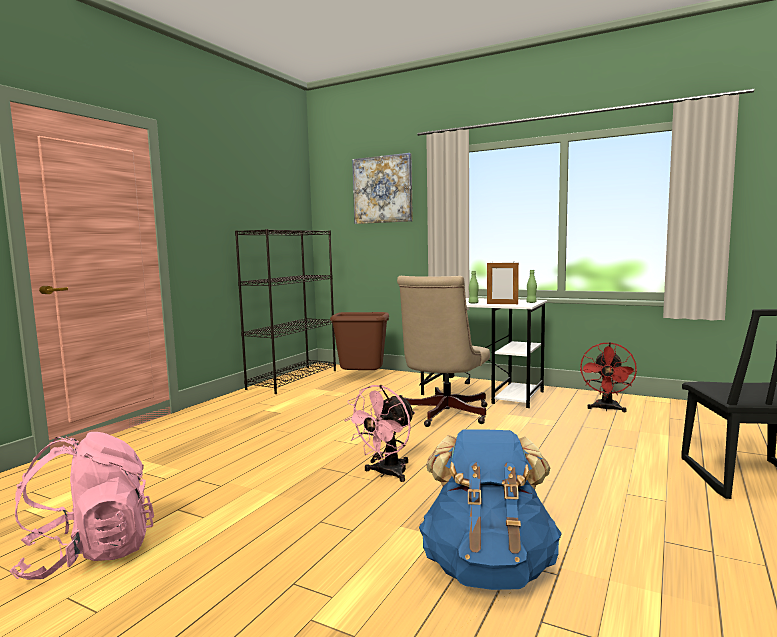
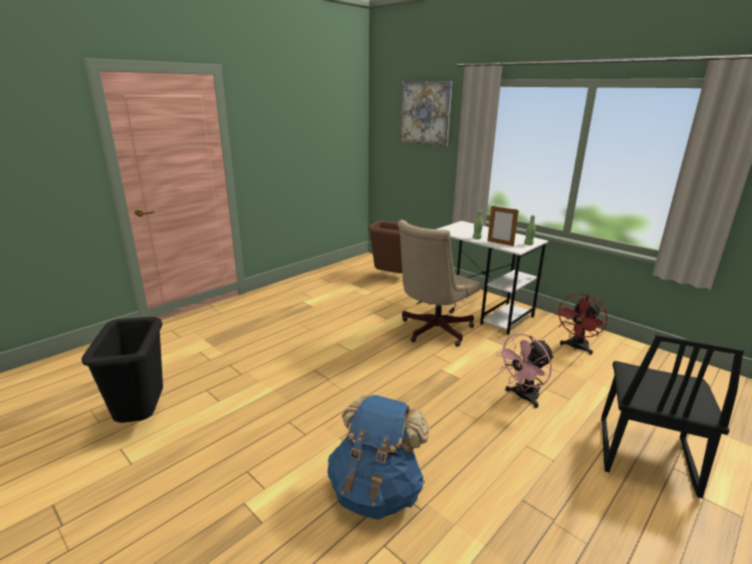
camera: 15 degrees right, 15 degrees up
pink backpack [9,432,154,580] -> black trash can [82,317,163,423]
black bookcase [235,229,336,394] -> none
pink fan [344,385,415,482] -> pink fan moved to [496,334,554,408]

